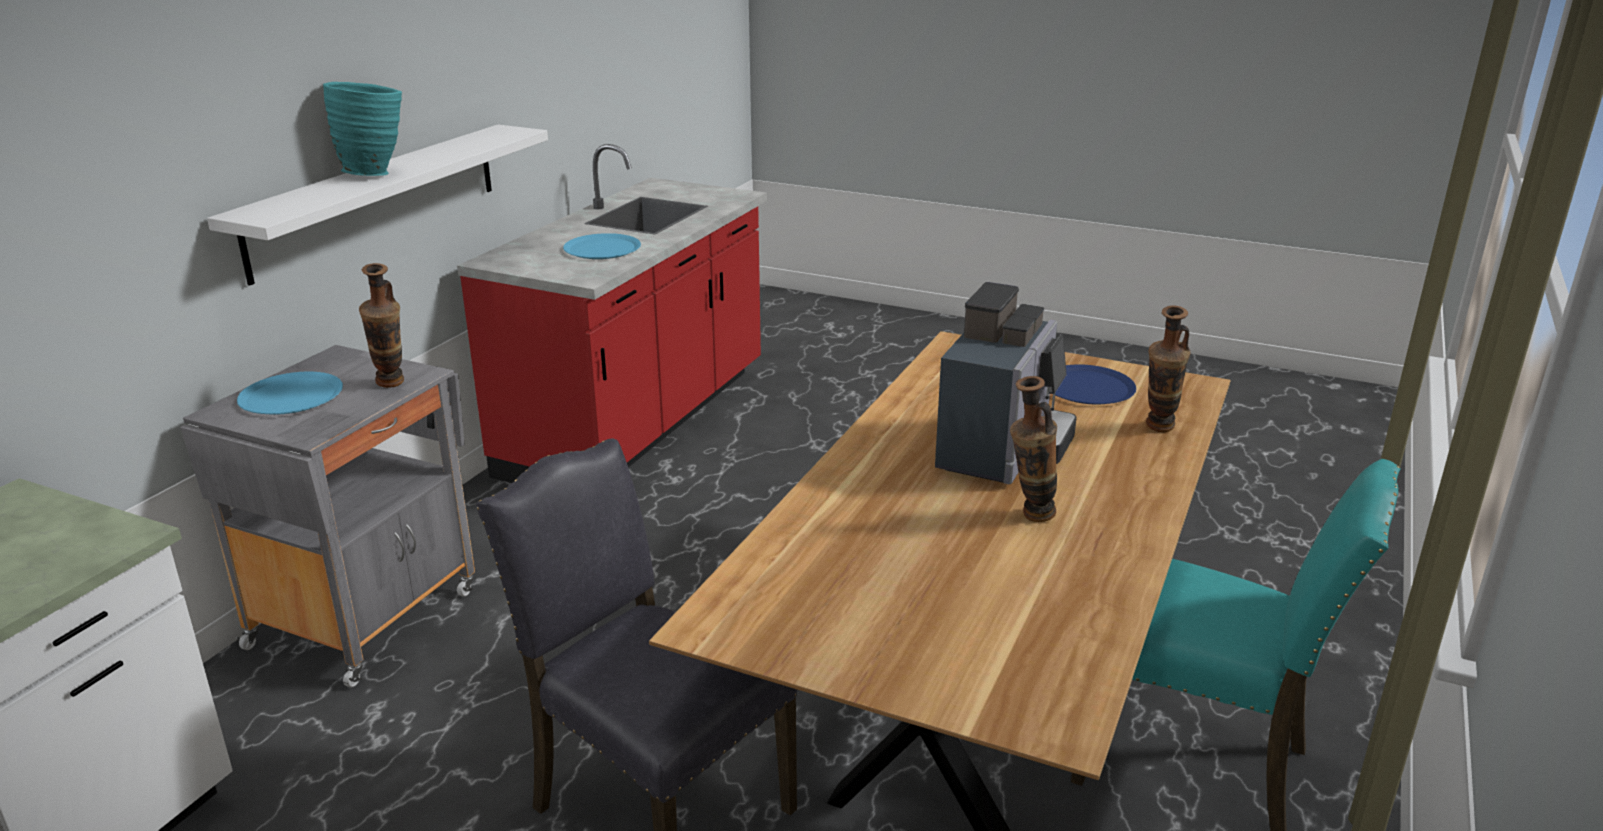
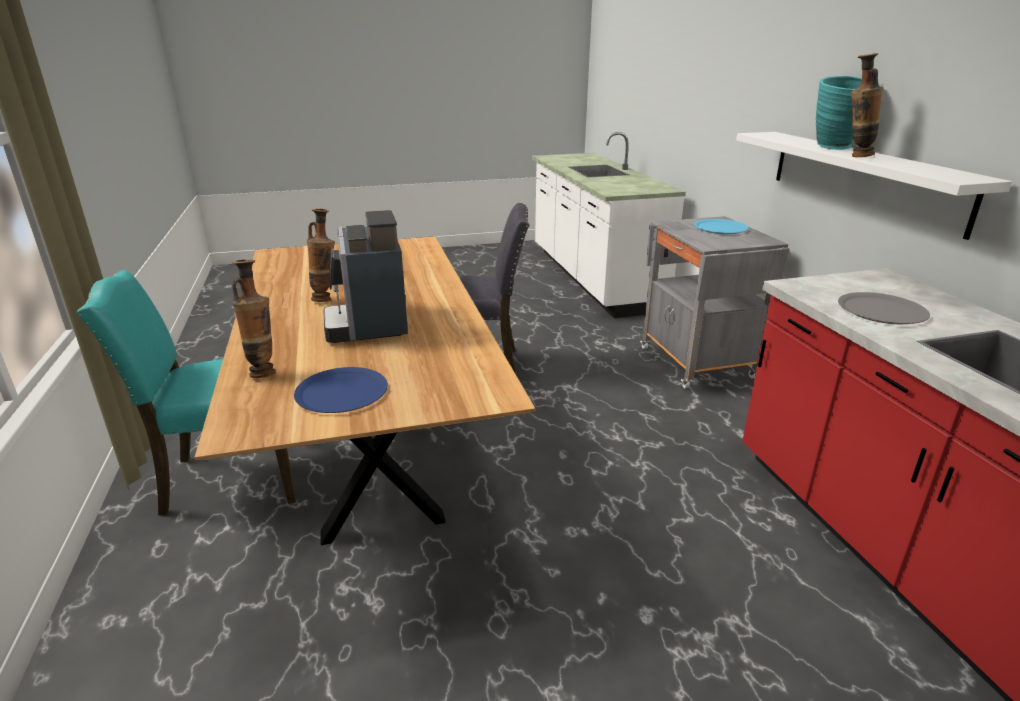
camera: 140 degrees right, 0 degrees up
vase [359,263,404,388] -> vase moved to [851,53,883,157]
blue plate [563,233,641,259] -> grey plate [838,292,930,324]

